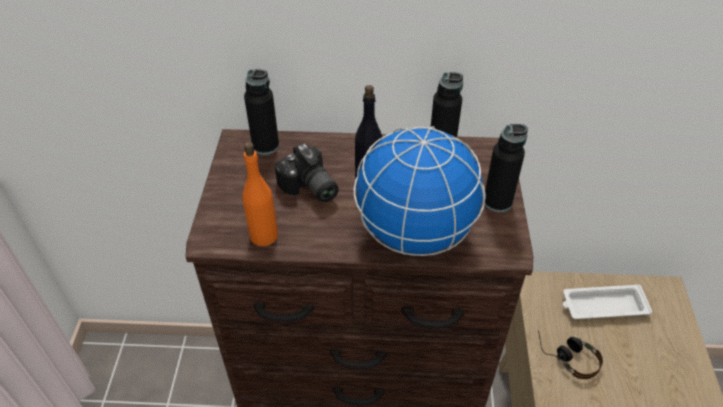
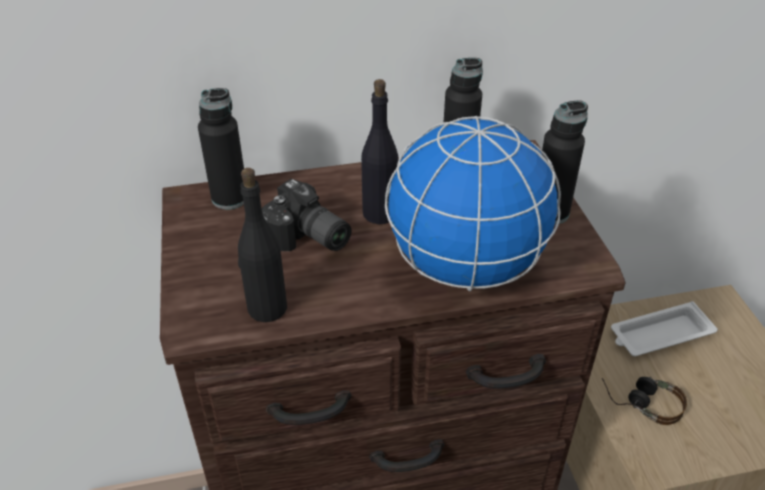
camera: 15 degrees left, 5 degrees down
orange bottle [242,142,278,246] -> black bottle [238,168,287,322]

